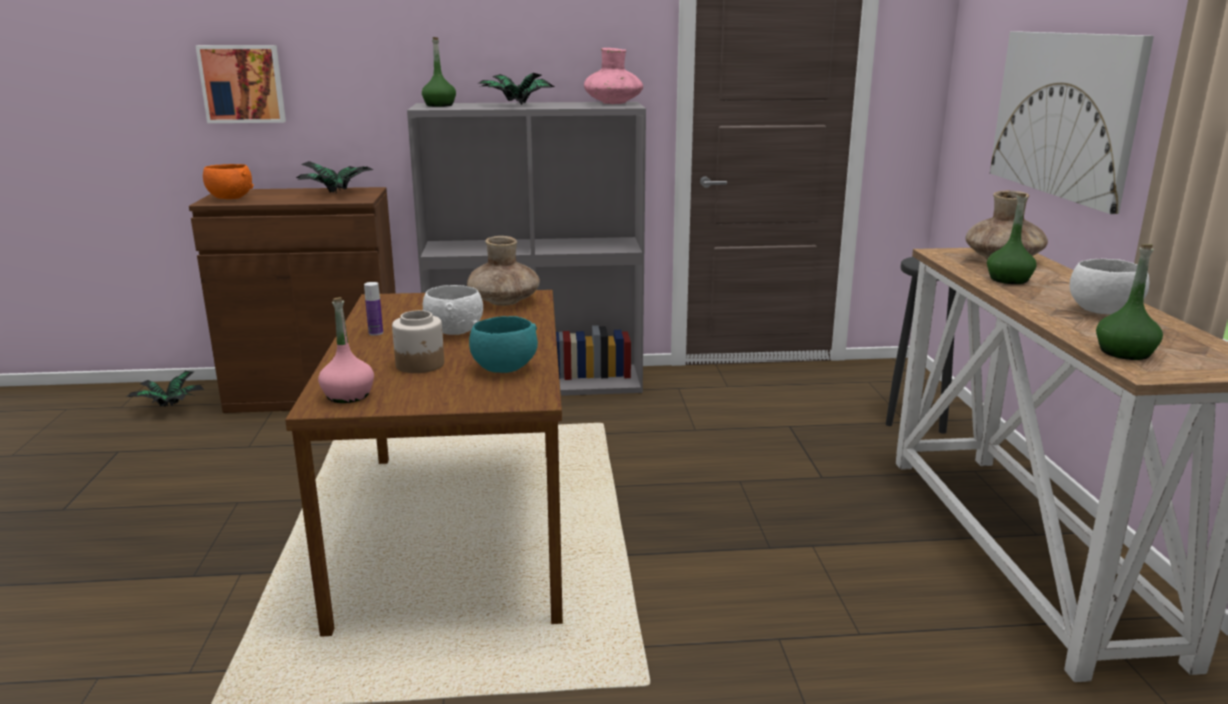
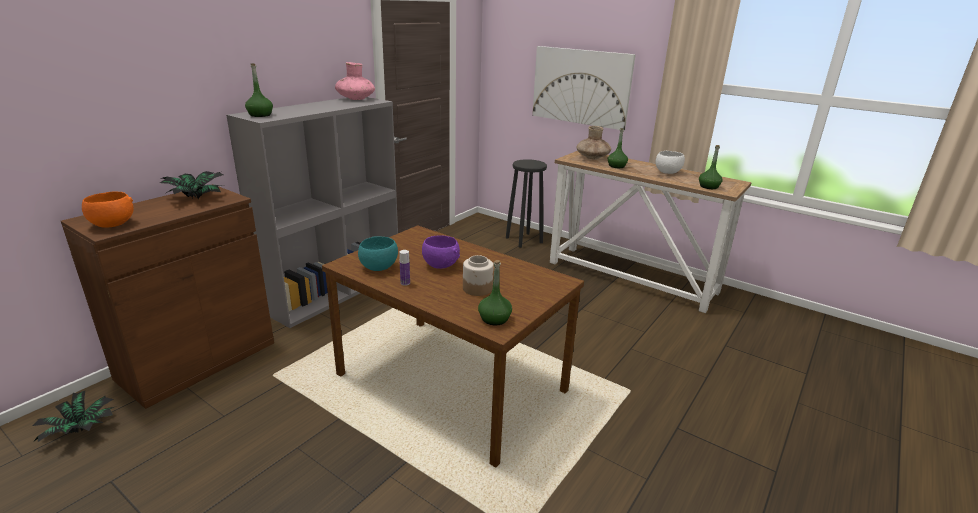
camera: 50 degrees left, 5 degrees up
picture [196,45,286,123] -> none
pink bottle [318,297,374,403] -> green bottle [478,260,512,325]
white bowl [423,285,483,335] -> purple bowl [422,235,460,269]
brown vase [467,236,540,306] -> none
turquoise bowl [469,316,538,373] -> turquoise bowl moved to [358,237,398,271]
potted plant [477,73,555,105] -> none

